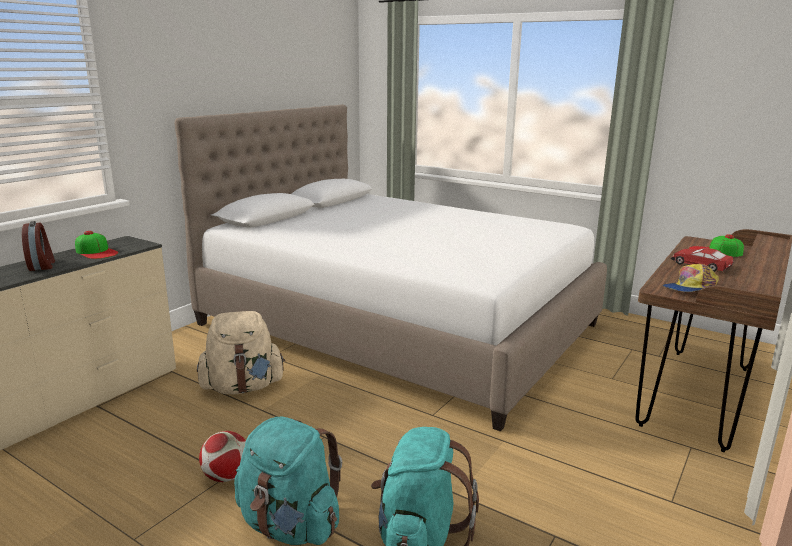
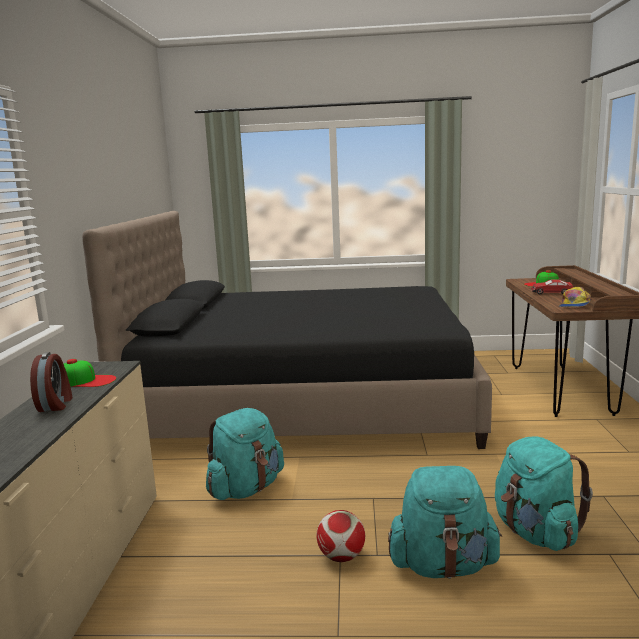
camera: 30 degrees left, 5 degrees down
alarm clock [22,221,55,271] -> alarm clock turned 45 degrees clockwise [30,352,73,412]
white bed [175,105,607,432] -> black bed [82,211,492,449]
beige backpack [197,311,285,394] -> turquoise backpack [206,408,284,500]

